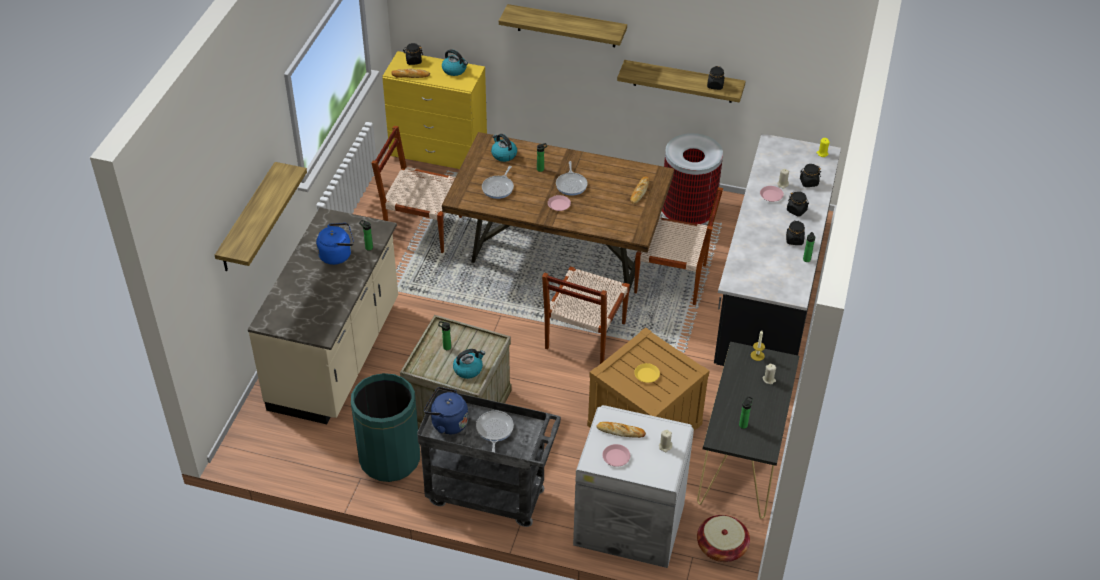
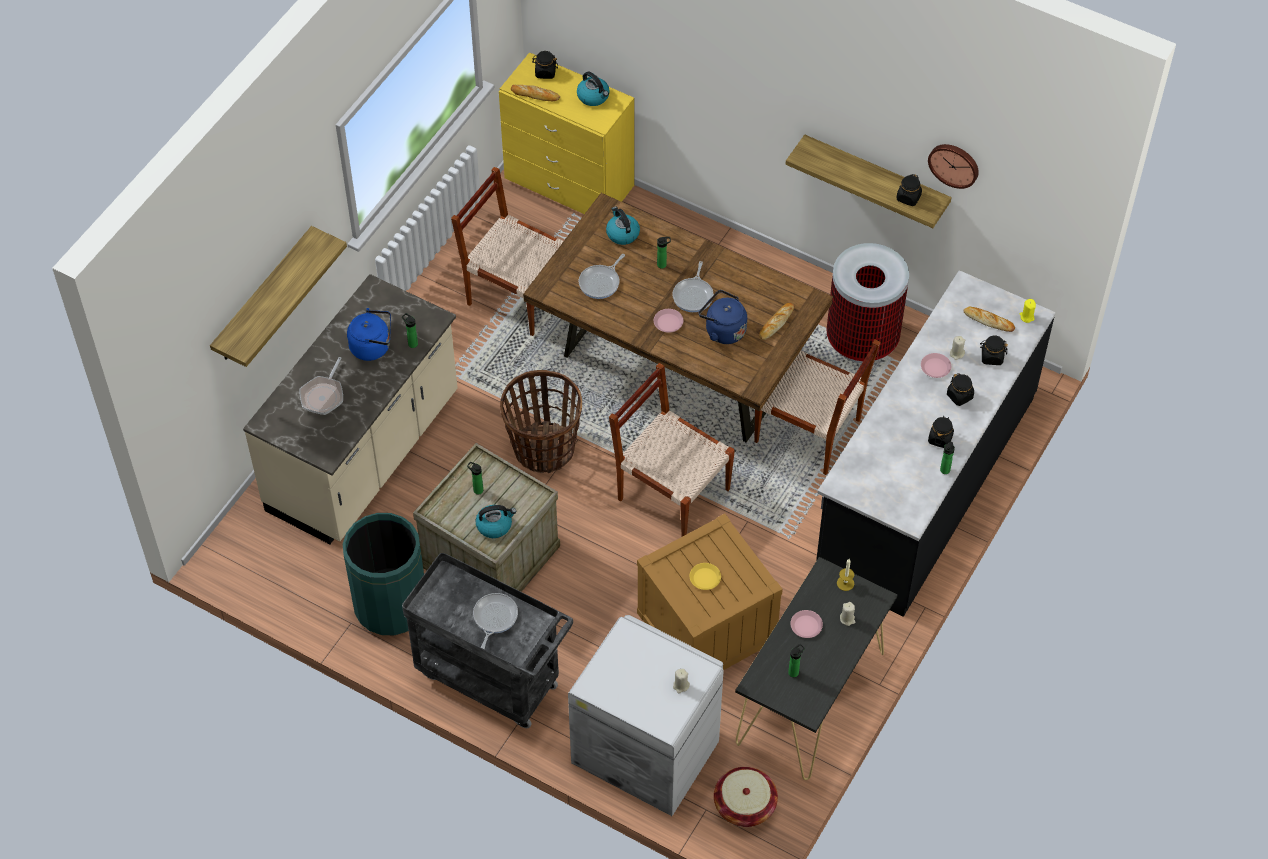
camera: 15 degrees right, 10 degrees up
blue kettle [424,387,468,435] -> blue kettle moved to [699,290,747,344]
shelf [499,4,627,47] -> none
chair [542,266,630,364] -> chair turned 90 degrees clockwise [609,363,735,537]
bread [596,422,646,438] -> bread moved to [963,306,1015,332]
pink plate [602,444,630,467] -> pink plate moved to [791,610,823,638]
none -> frying pan [300,357,343,415]
none -> basket [500,370,582,473]
none -> wall clock [928,144,979,189]

